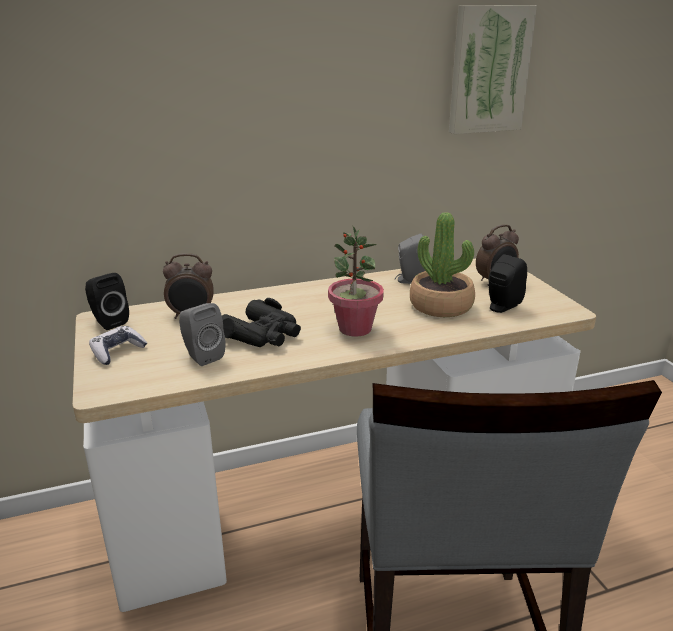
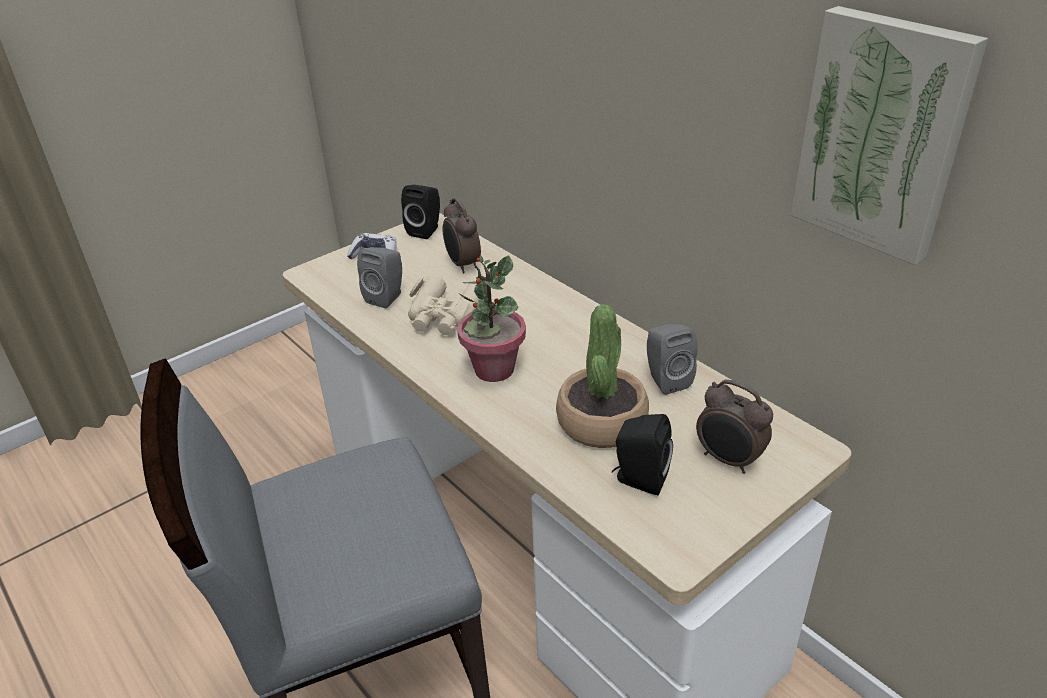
camera: 70 degrees right, 10 degrees up
black binoculars [222,298,301,347] -> beige binoculars [408,275,488,335]

